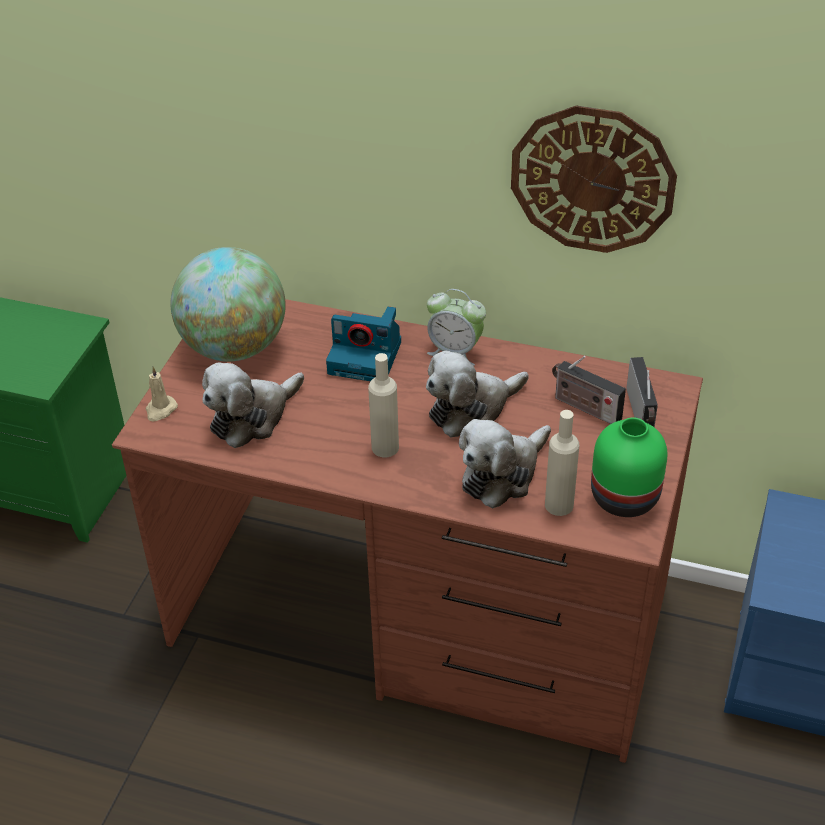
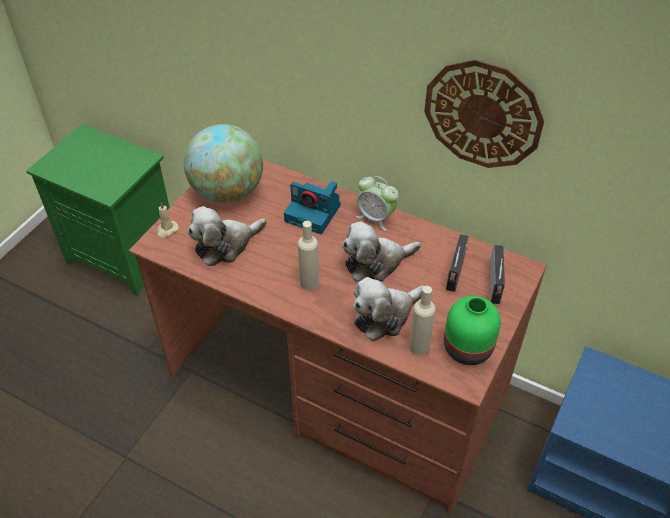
camera: 10 degrees right, 5 degrees up
radio [552,356,626,424] -> radio turned 120 degrees counterclockwise [446,234,469,292]

